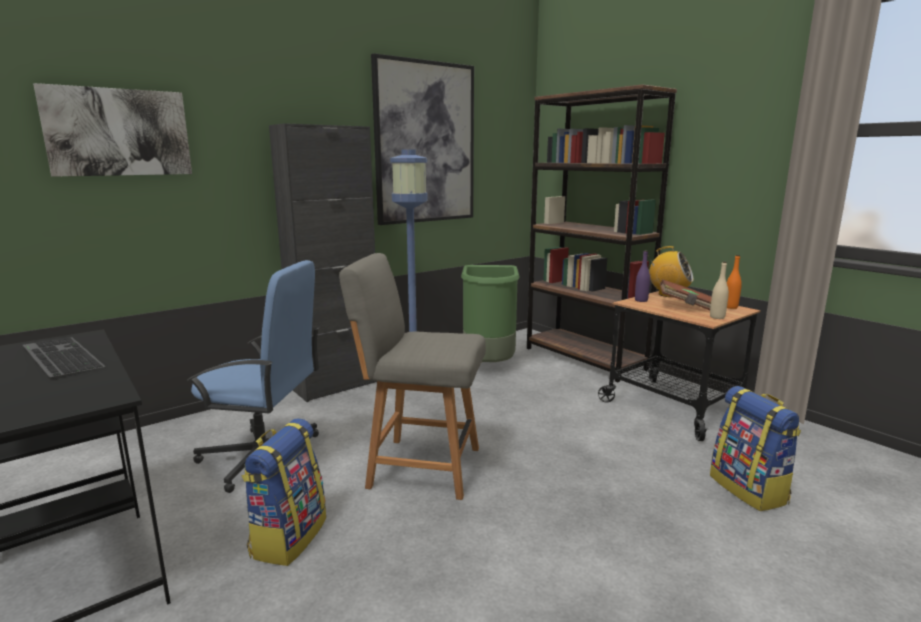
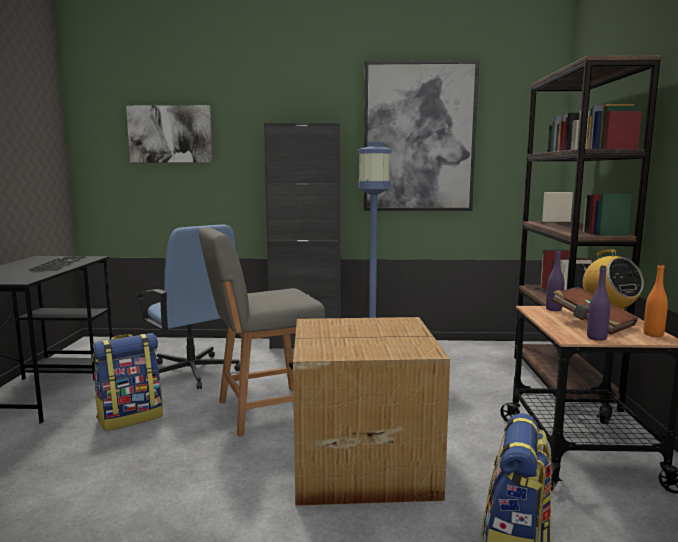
camera: 40 degrees right, 5 degrees down
grey chair [339,253,486,500] -> grey chair turned 75 degrees counterclockwise [199,227,325,436]
green trash can [461,265,520,362] -> none
beige bottle [710,261,729,319] -> purple bottle [587,266,610,341]
none -> cardboard box [293,317,450,506]

